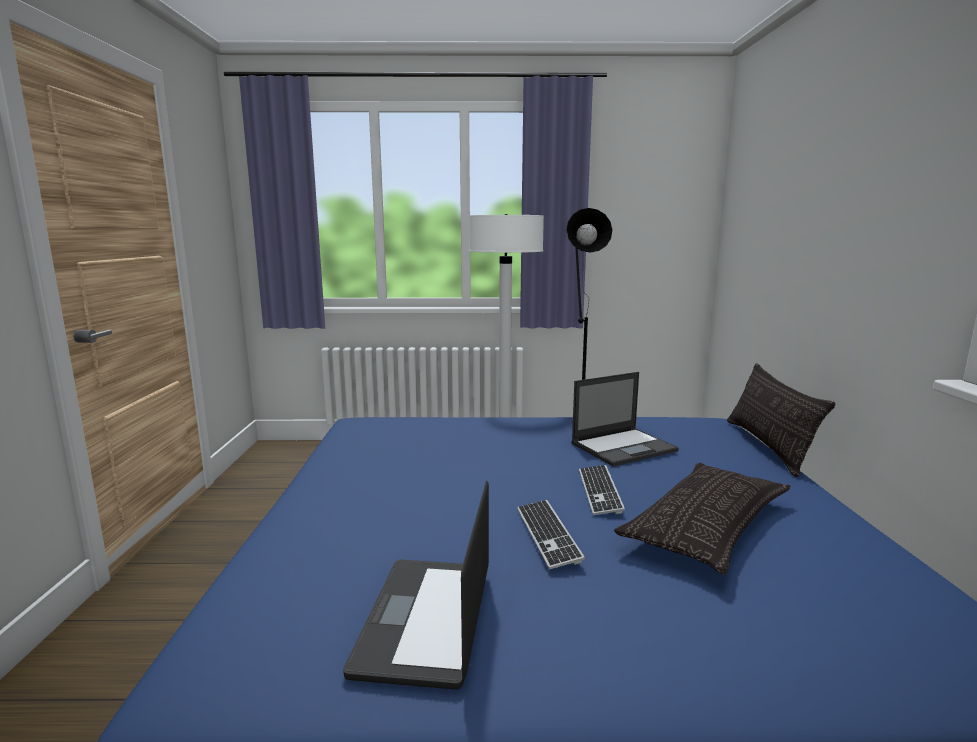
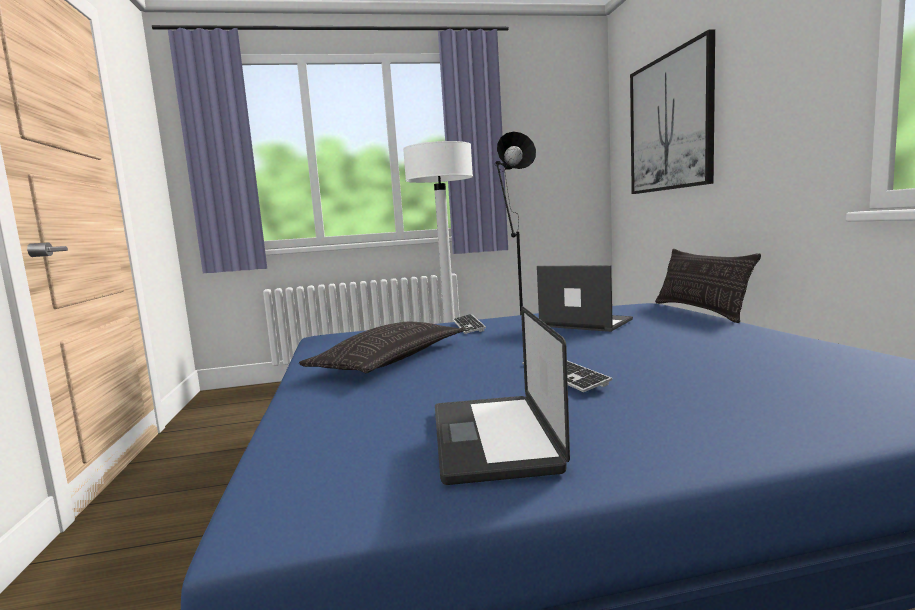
camera: 10 degrees left, 5 degrees down
laptop [571,372,679,467] -> laptop turned 105 degrees counterclockwise [537,265,633,332]
keyboard [579,465,625,515] -> keyboard moved to [453,314,486,334]
pillow [614,462,790,575] -> pillow moved to [299,322,464,373]
none -> picture [630,29,715,194]

